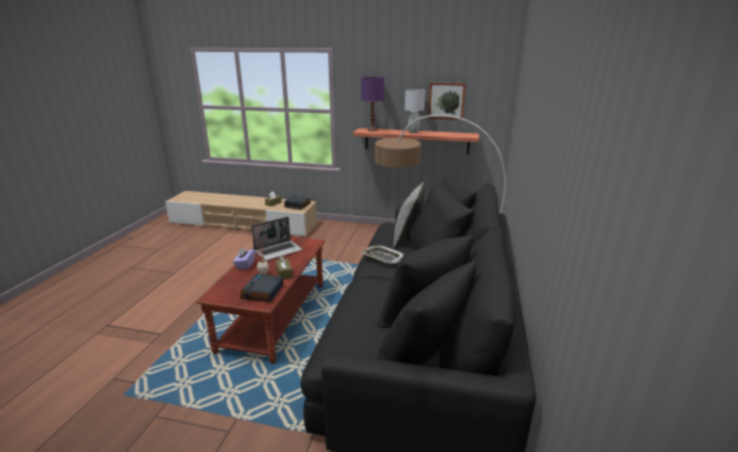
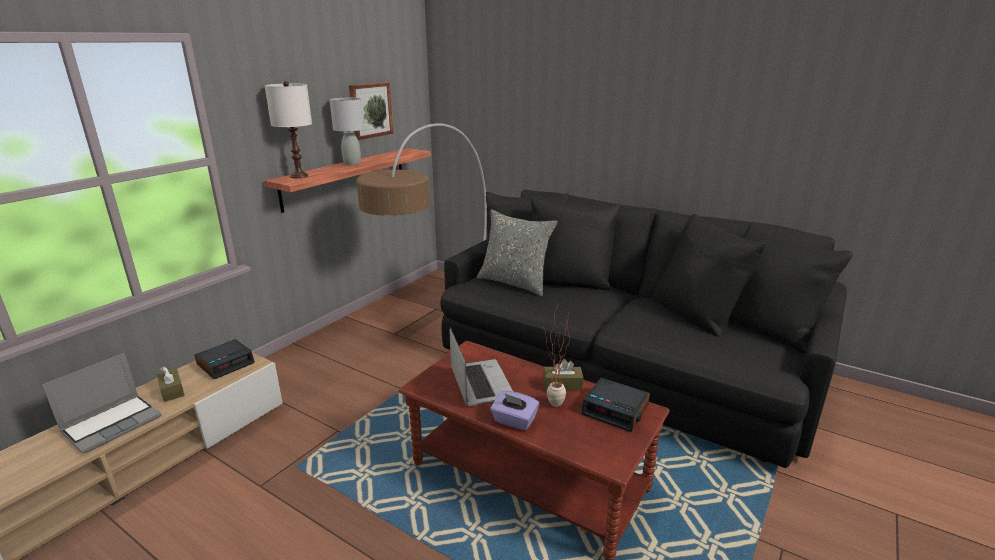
camera: 70 degrees left, 0 degrees up
purple table lamp [361,75,384,131] -> white table lamp [265,81,312,178]
tray [362,245,404,263] -> none
none -> laptop [42,353,161,454]

